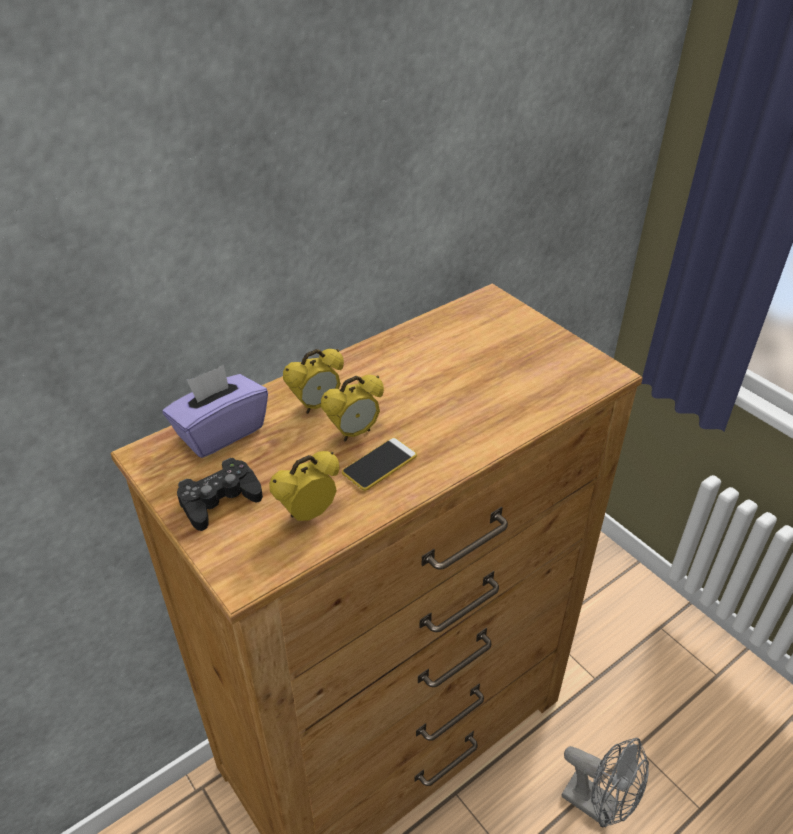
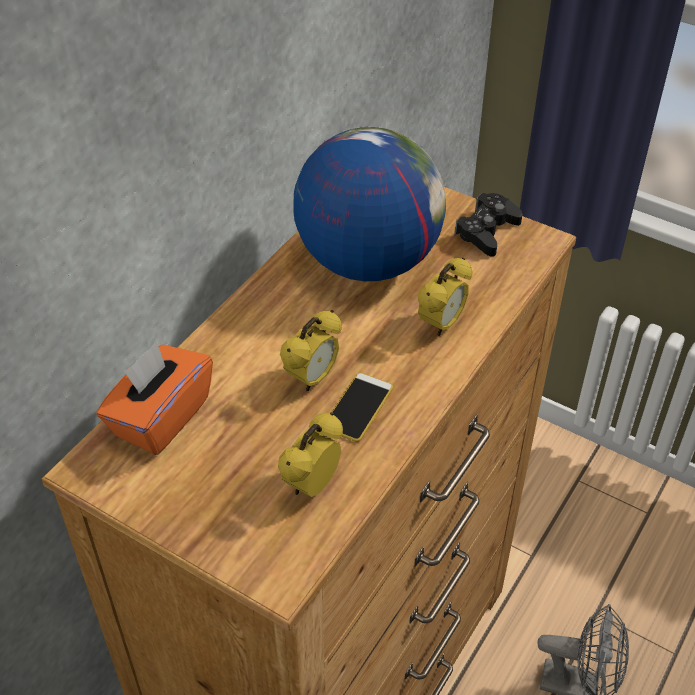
camera: 20 degrees left, 5 degrees up
purple tissue box [162,365,268,458] -> orange tissue box [96,342,213,455]
black game controller [177,458,263,531] -> black game controller moved to [454,193,522,256]
alarm clock [283,349,344,414] -> alarm clock moved to [418,257,472,336]
none -> globe [294,127,446,281]

